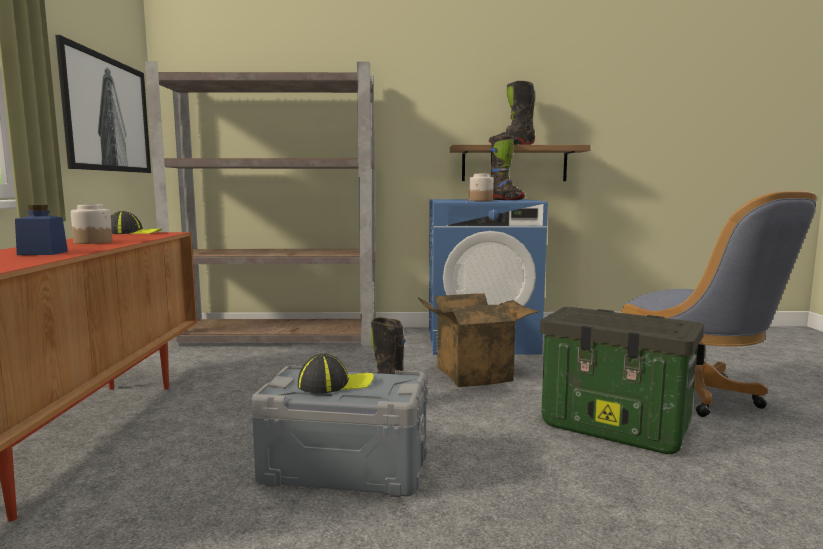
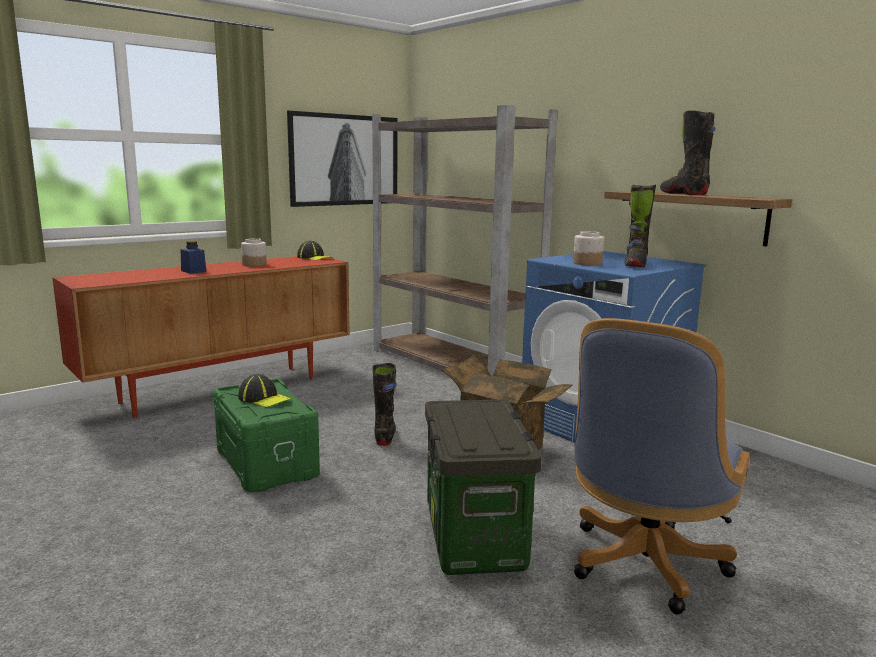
camera: 50 degrees right, 5 degrees up
grey storage box [252,365,427,497] -> green storage box [213,379,320,492]

